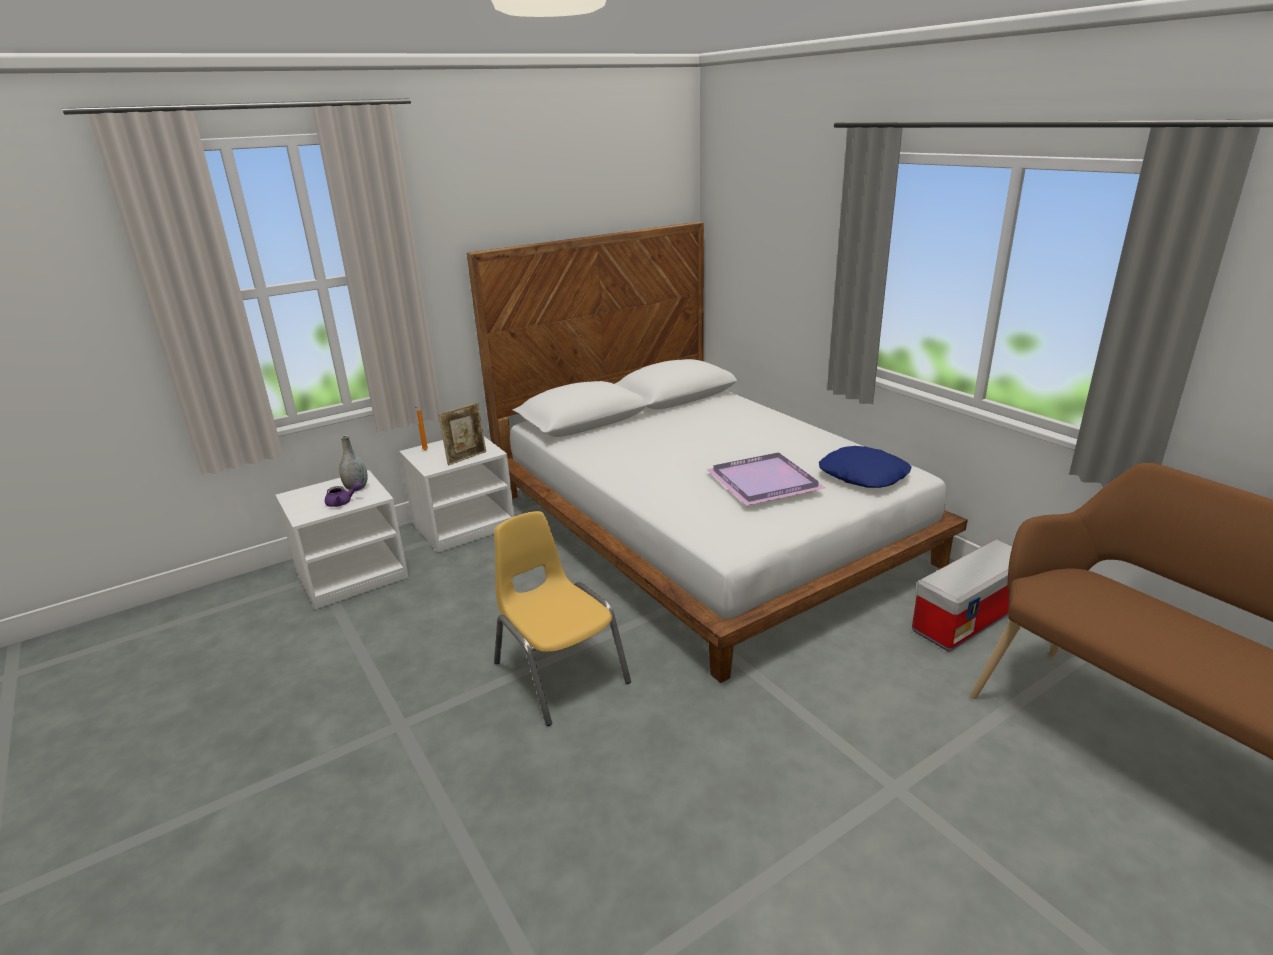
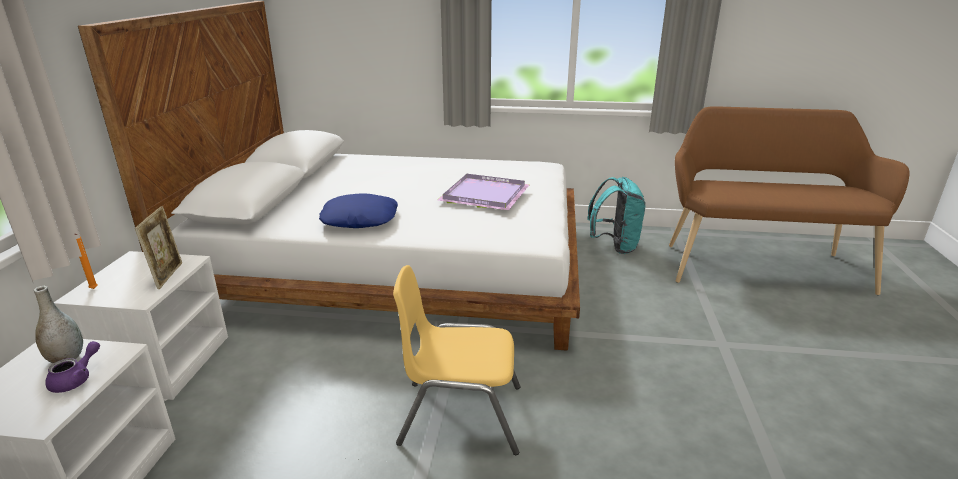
camera: 50 degrees left, 0 degrees up
blue pillow [819,446,912,488] -> blue pillow moved to [319,193,398,228]
storage box [912,540,1012,652] -> turquoise backpack [587,177,646,254]

